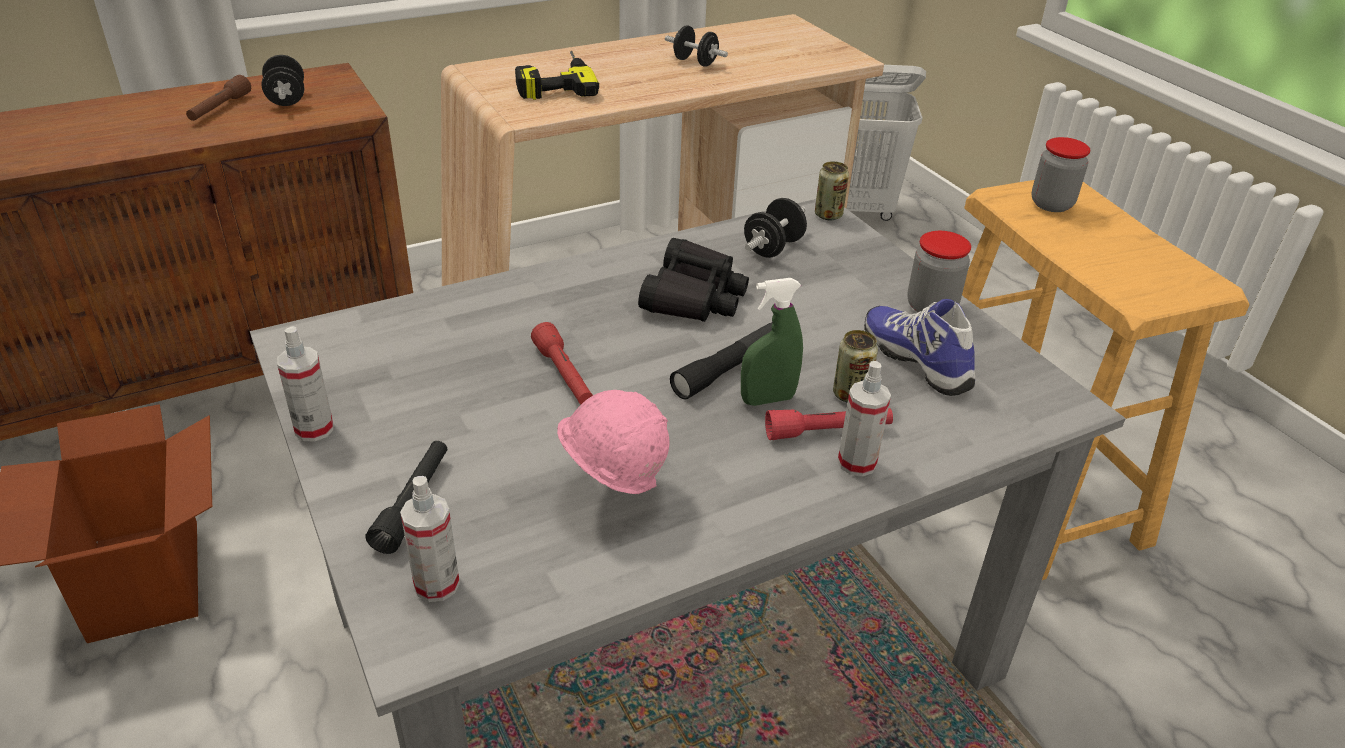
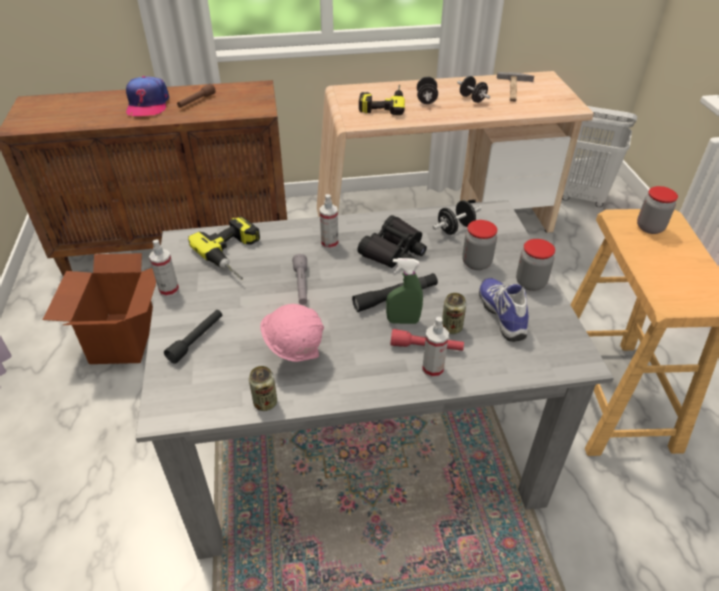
camera: 20 degrees right, 5 degrees up
black dumbbell [261,55,304,106] -> black dumbbell moved to [417,77,438,104]
spray bottle [400,476,460,602] -> spray bottle moved to [319,194,339,249]
red flashlight [531,322,593,404] -> grey flashlight [292,254,307,305]
can [815,161,849,220] -> can moved to [249,366,277,411]
none -> cap [126,76,169,116]
none -> power drill [188,216,260,279]
none -> jar [462,220,497,270]
none -> hammer [497,72,534,102]

